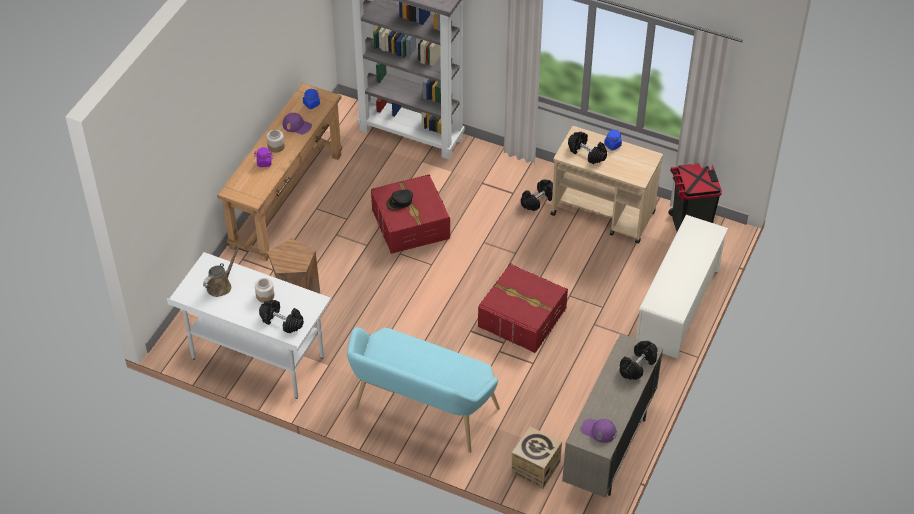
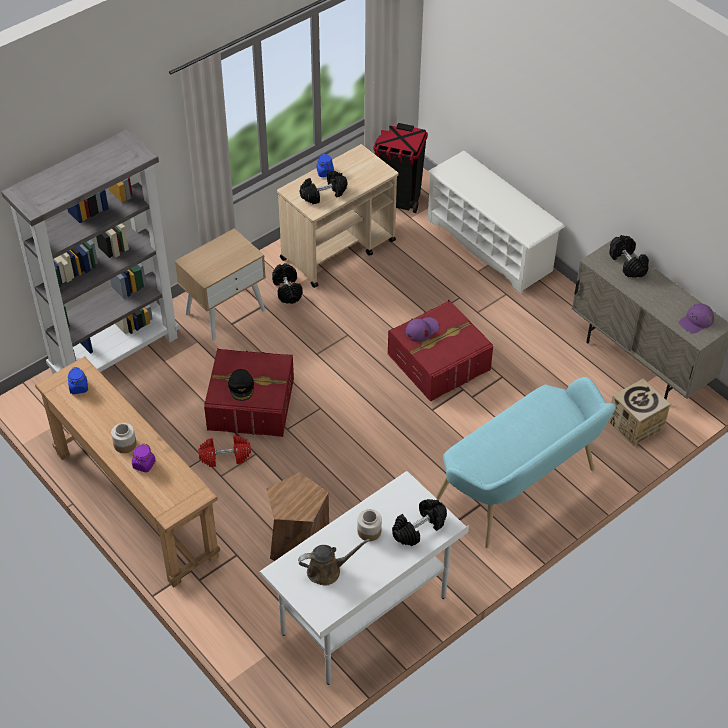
camera: 65 degrees left, 0 degrees up
brown watering can [203,246,240,297] -> brown watering can turned 105 degrees clockwise [298,539,370,586]
purple cap [283,113,312,134] -> purple cap moved to [406,317,439,342]
none -> beige nightstand [175,228,266,341]
none -> red dumbbell [198,435,251,467]

